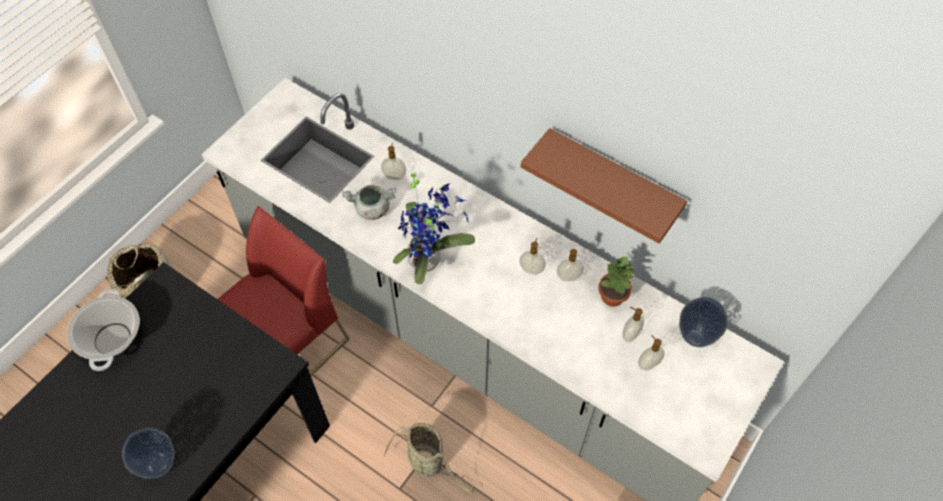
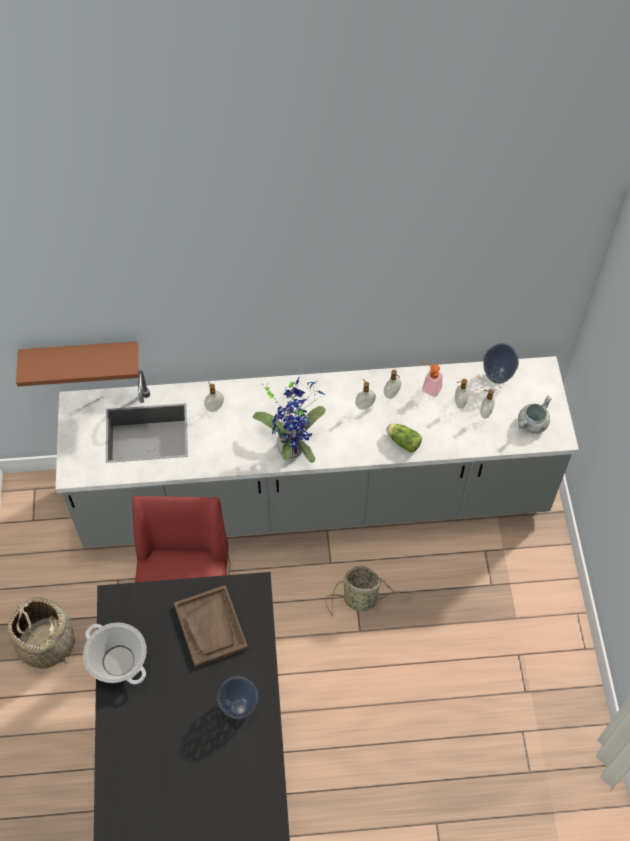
camera: 40 degrees left, 0 degrees up
grey cooking pot [342,185,396,220] -> grey cooking pot moved to [518,396,552,434]
brown shelf [521,128,687,244] -> brown shelf moved to [16,341,138,386]
potted plant [598,256,636,307] -> soap dispenser [420,362,443,397]
none -> brown tray [174,585,248,668]
none -> lettuce [386,424,422,452]

